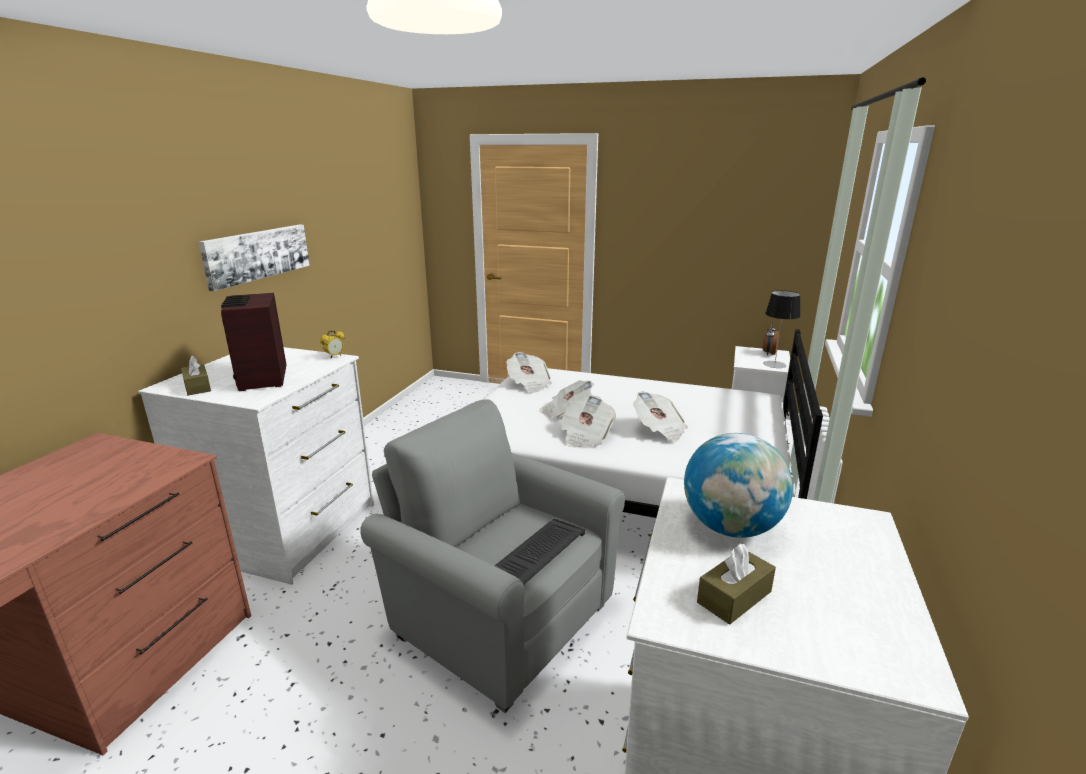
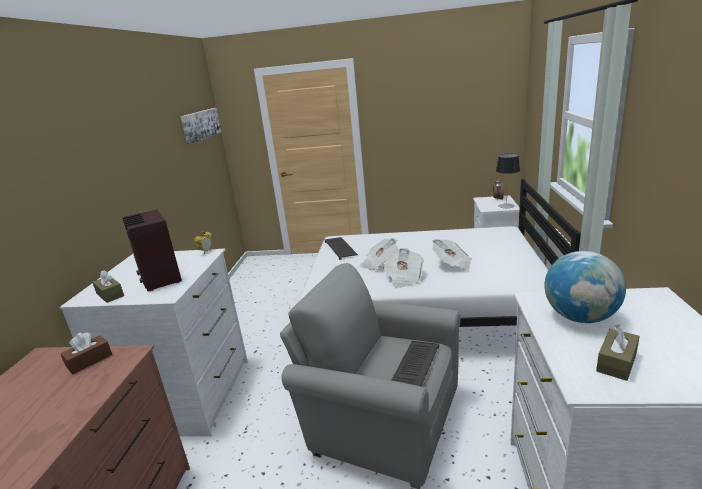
camera: 10 degrees left, 0 degrees up
picture [198,225,310,291] -> picture moved to [181,108,221,145]
newspaper [506,352,552,393] -> keyboard [324,237,358,260]
none -> brown tissue box [61,333,112,374]

